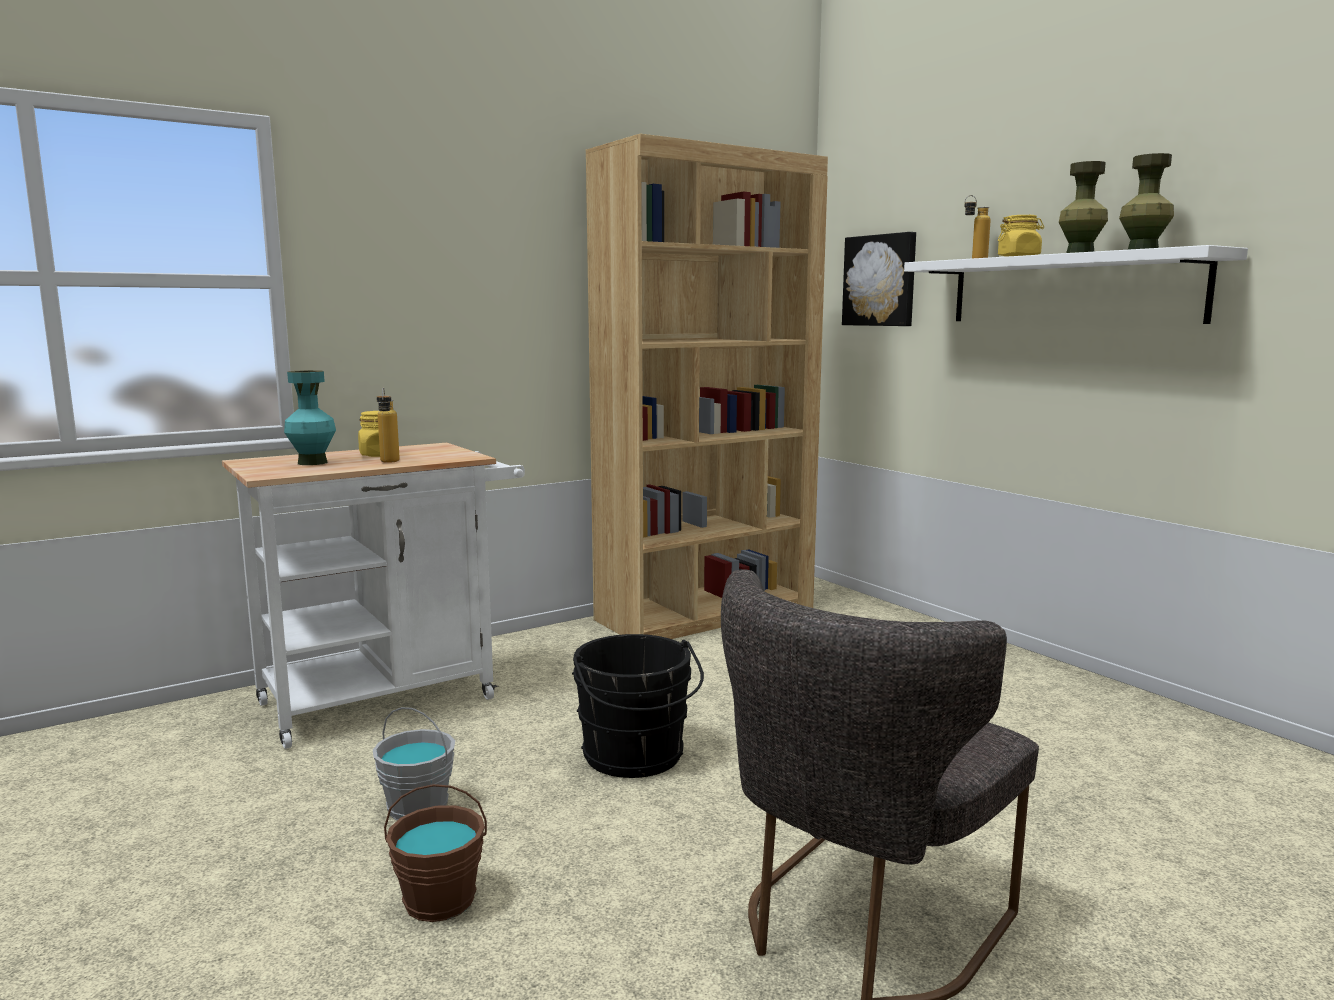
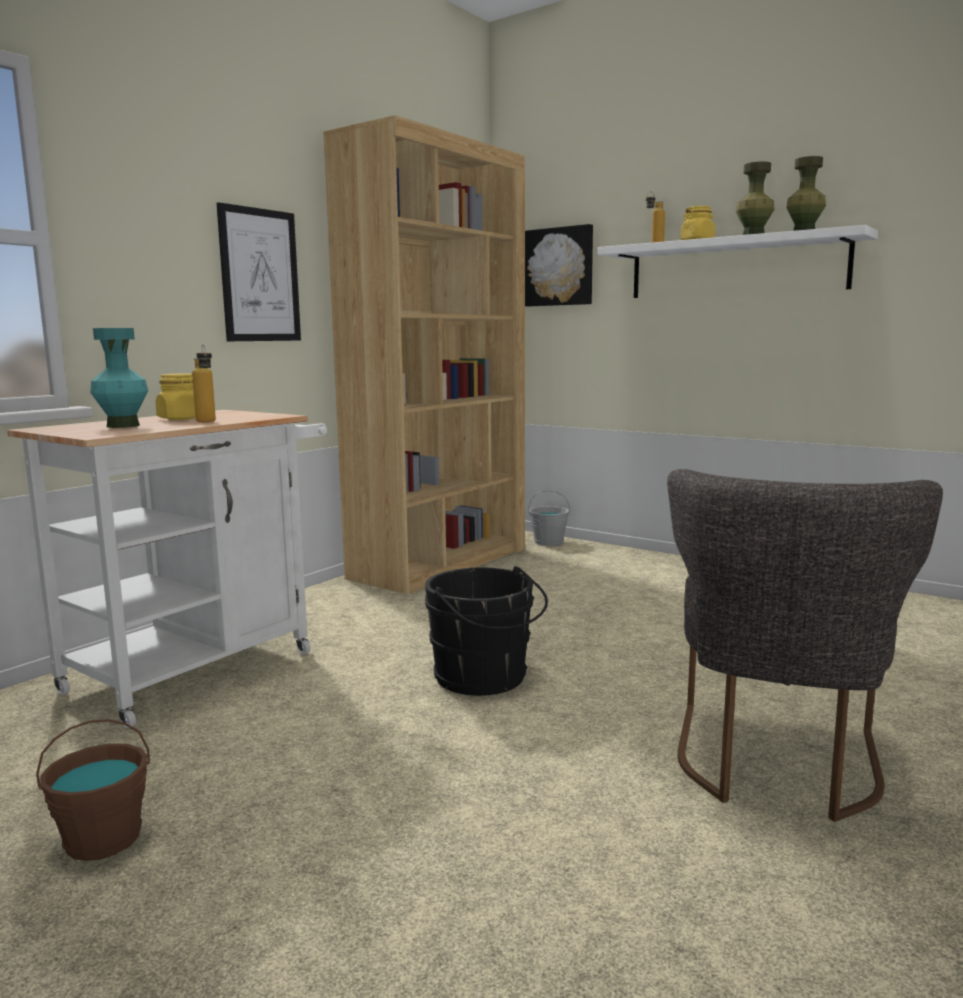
camera: 20 degrees left, 0 degrees up
grey bucket [373,707,455,820] -> grey bucket moved to [528,490,570,546]
brown bucket [384,784,487,922] -> brown bucket moved to [36,719,150,861]
none -> picture [217,202,301,341]

